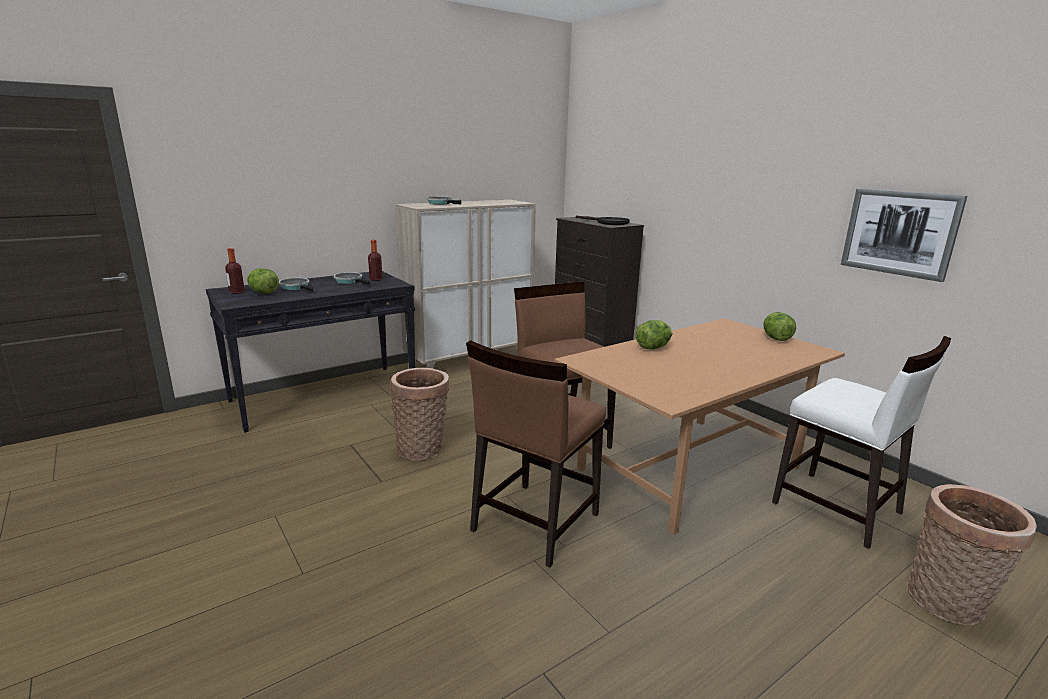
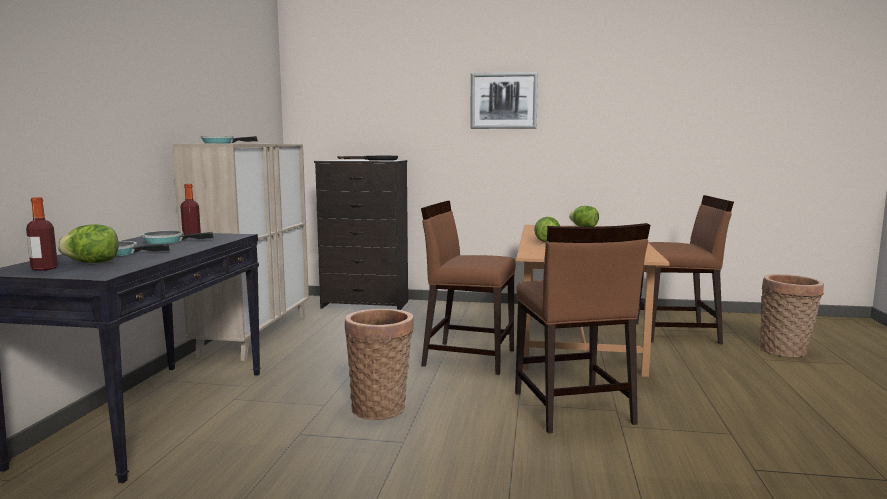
camera: 45 degrees left, 10 degrees down
white chair [772,336,951,549] -> brown chair [636,195,734,344]
picture [841,188,967,282] -> picture moved to [470,72,538,129]

